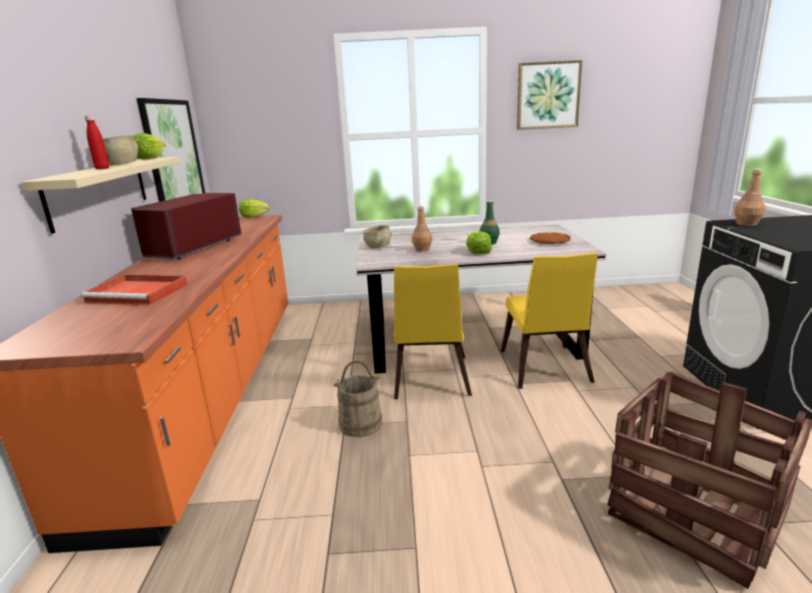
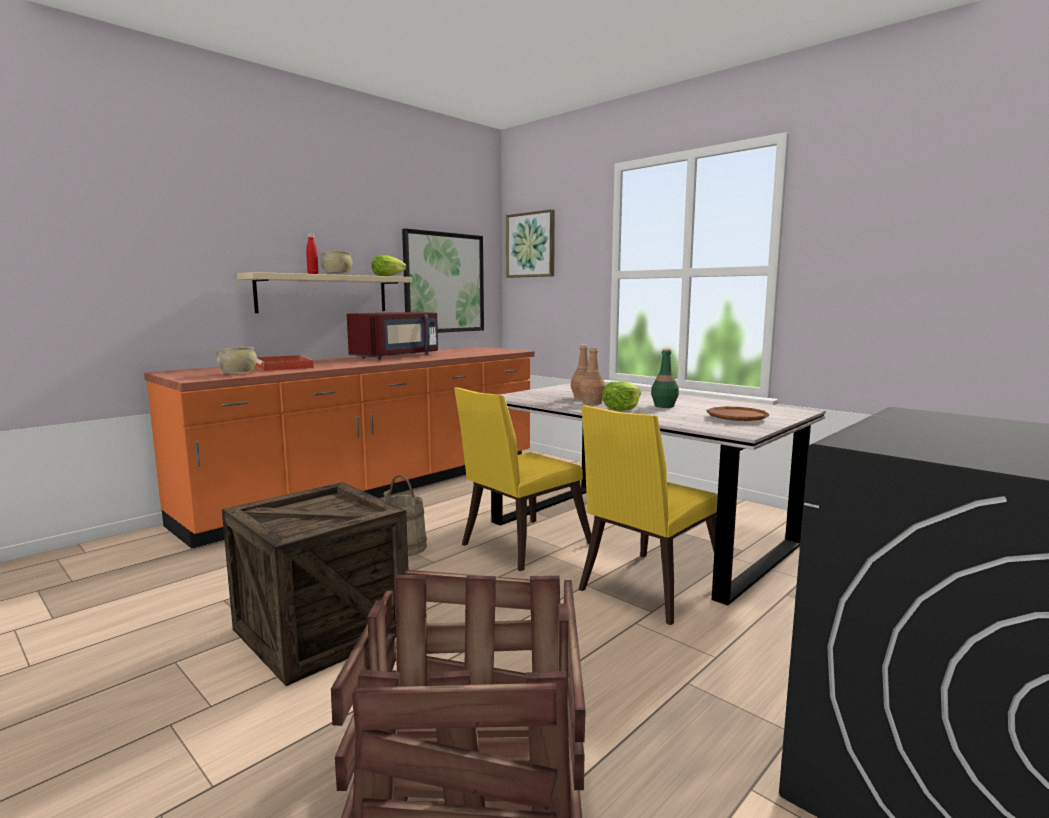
camera: 45 degrees right, 10 degrees down
red microwave [131,193,241,260] -> red microwave turned 150 degrees clockwise [347,312,438,360]
lettuce [239,199,270,218] -> none
beige bowl [363,225,391,249] -> beige bowl moved to [216,347,257,374]
picture [517,60,582,130] -> picture moved to [506,209,555,278]
brown bottle [734,169,765,226] -> brown bottle moved to [580,347,606,405]
none -> crate [222,482,408,686]

